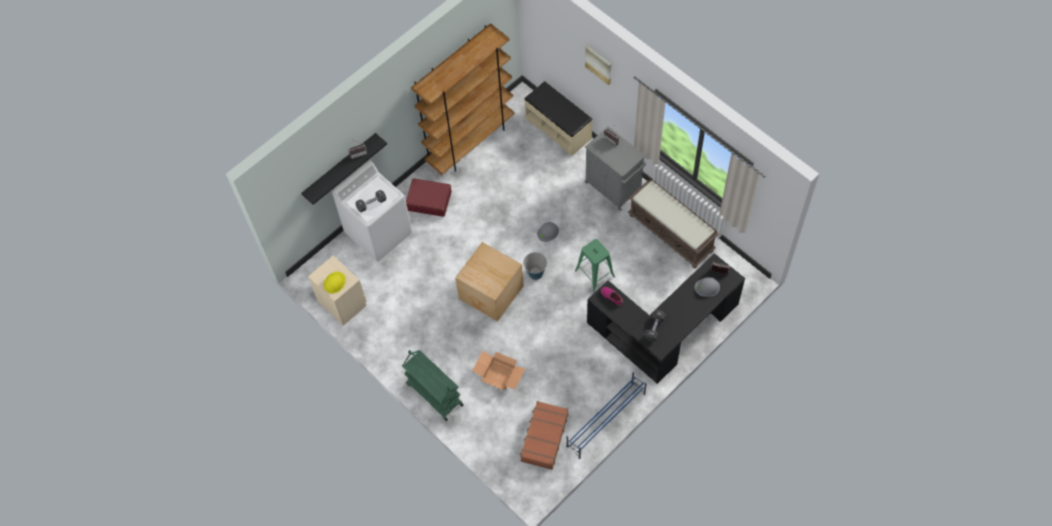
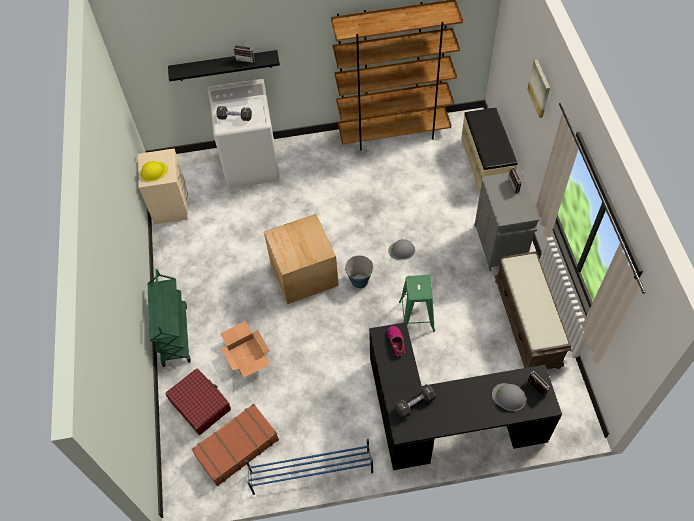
camera: 35 degrees right, 5 degrees down
red suitcase [406,179,451,217] -> red suitcase moved to [165,368,231,435]

